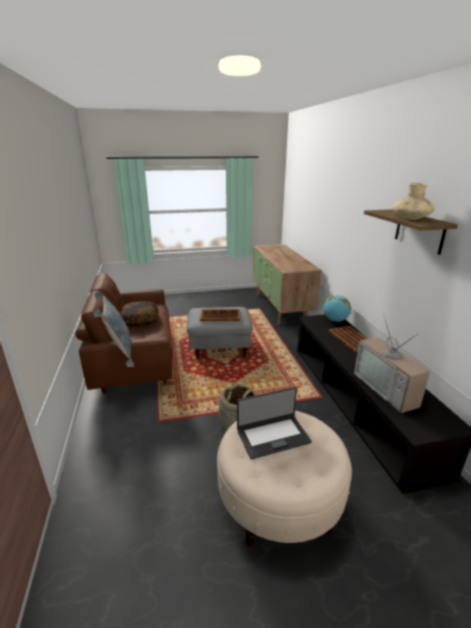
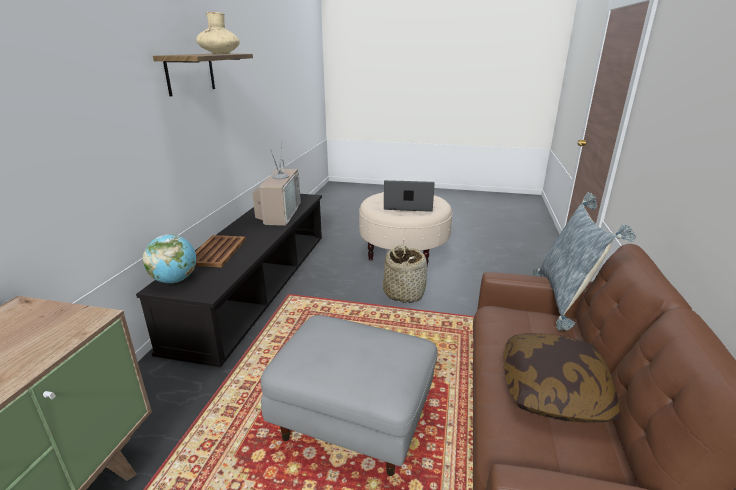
camera: 155 degrees left, 0 degrees up
brown tray [200,309,240,321] -> none

